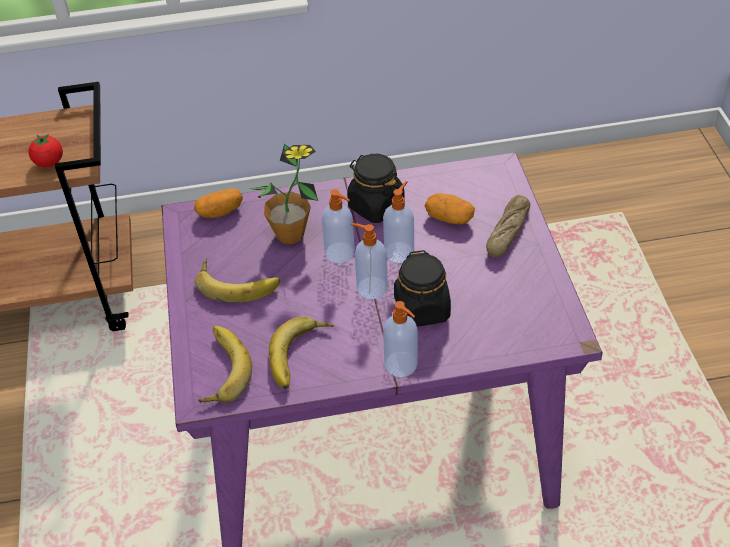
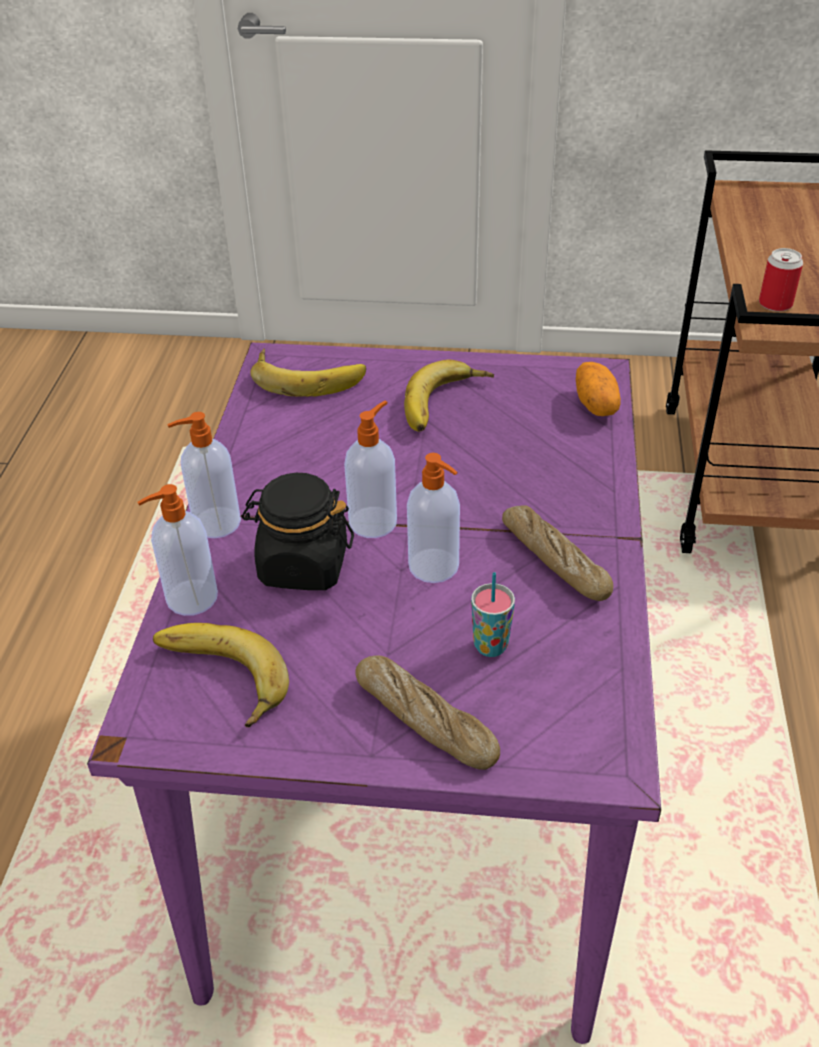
camera: 105 degrees right, 5 degrees down
tomato [28,134,63,167] -> can [759,248,803,311]
potted plant [249,143,318,244] -> none
banana [269,316,334,389] -> banana moved to [153,623,289,727]
soap dispenser [322,189,355,263] -> soap dispenser moved to [138,484,218,616]
black jar [347,154,405,223] -> bread [502,505,613,601]
potato [425,193,475,224] -> cup [471,572,515,657]

